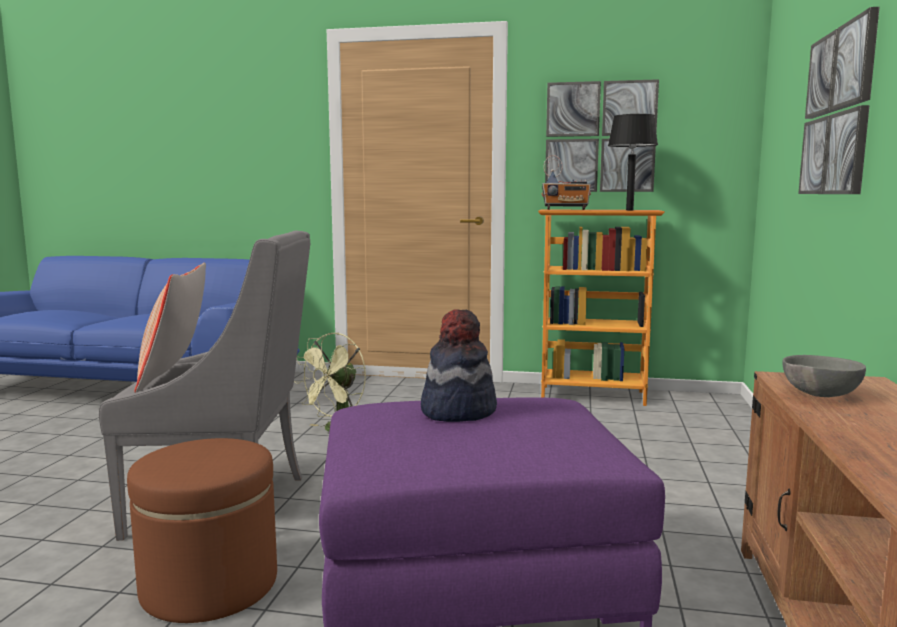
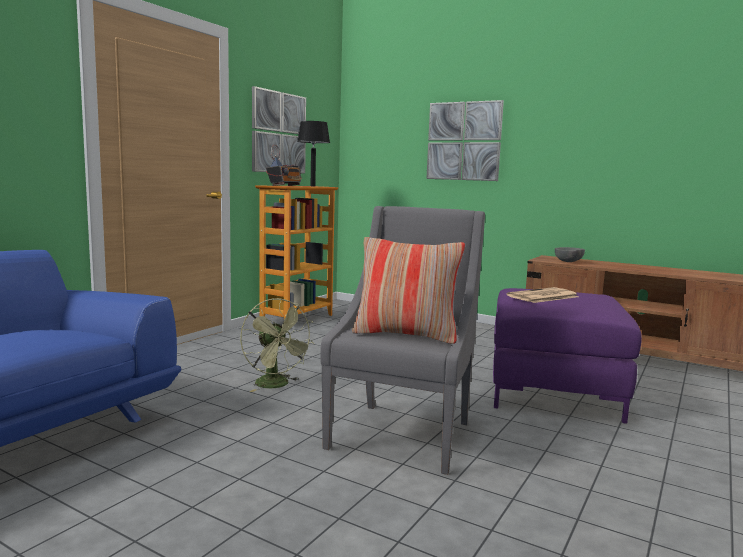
camera: 70 degrees left, 0 degrees up
brown ottoman [127,438,277,623] -> none
hat [421,309,497,422] -> newspaper [507,287,578,303]

